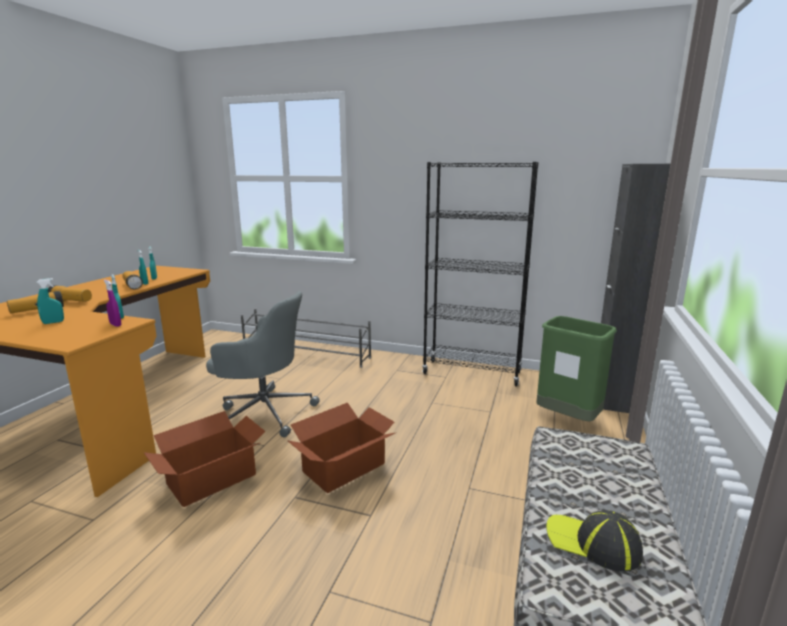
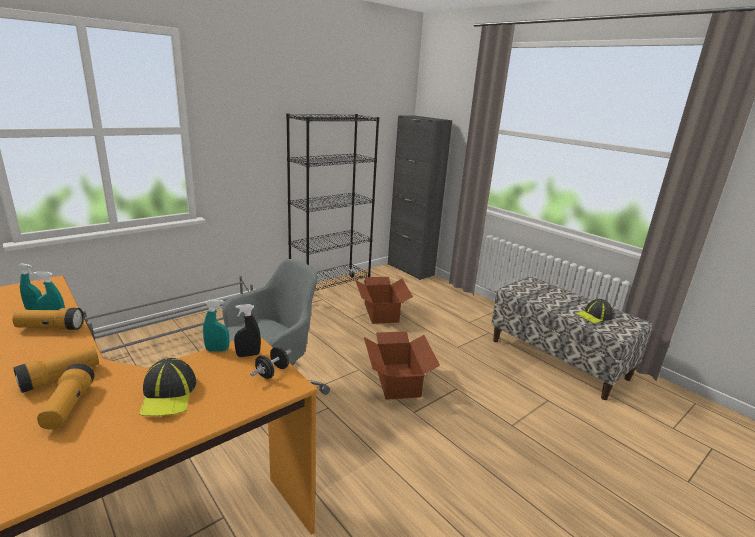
camera: 60 degrees left, 5 degrees up
turquoise spray bottle [37,278,64,324] -> cap [139,358,196,416]
purple spray bottle [104,280,121,327] -> black spray bottle [234,304,261,357]
cardboard box [144,411,266,507] -> cardboard box moved to [355,277,413,324]
green trash can [536,316,617,422] -> none
none -> black dumbbell [250,347,291,379]

